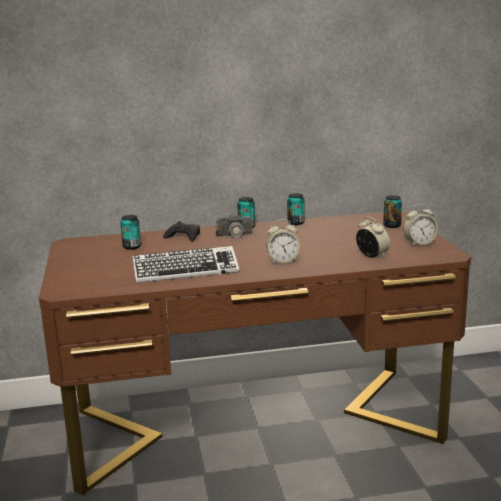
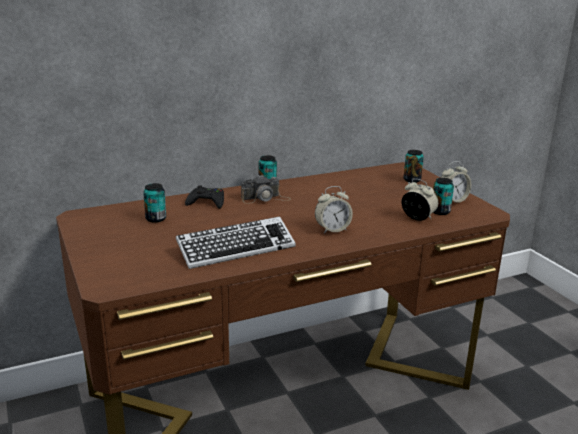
camera: 15 degrees left, 5 degrees up
can [287,193,305,225] -> can moved to [433,178,454,215]

